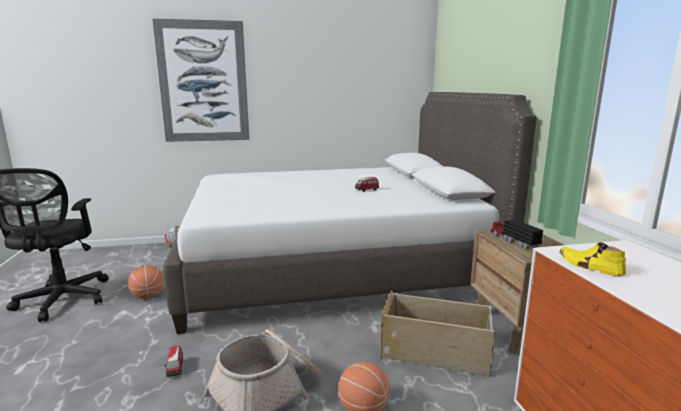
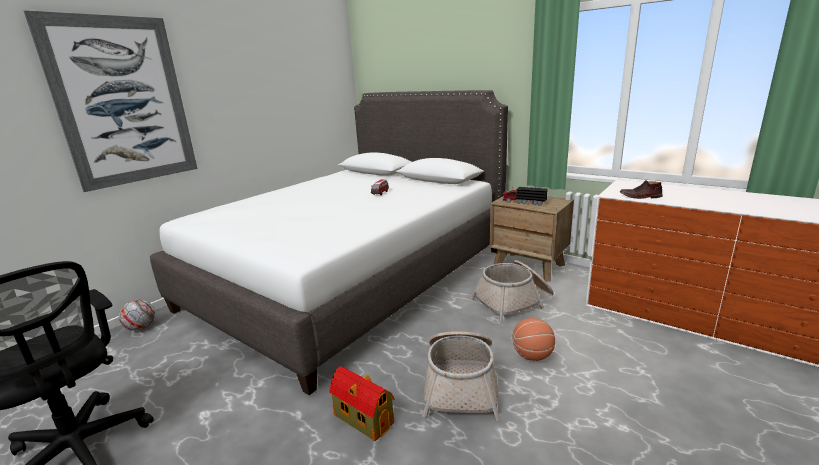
camera: 40 degrees left, 5 degrees up
basketball [128,265,164,299] -> none
toy car [165,346,183,377] -> toy house [329,366,395,441]
beige storage box [380,291,495,376] -> basket [470,260,554,322]
yellow shoe [560,242,626,276] -> brown shoe [620,180,663,199]

